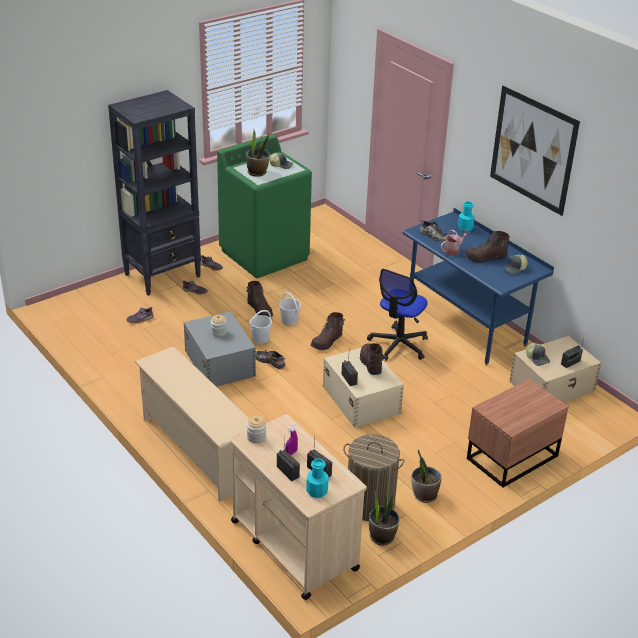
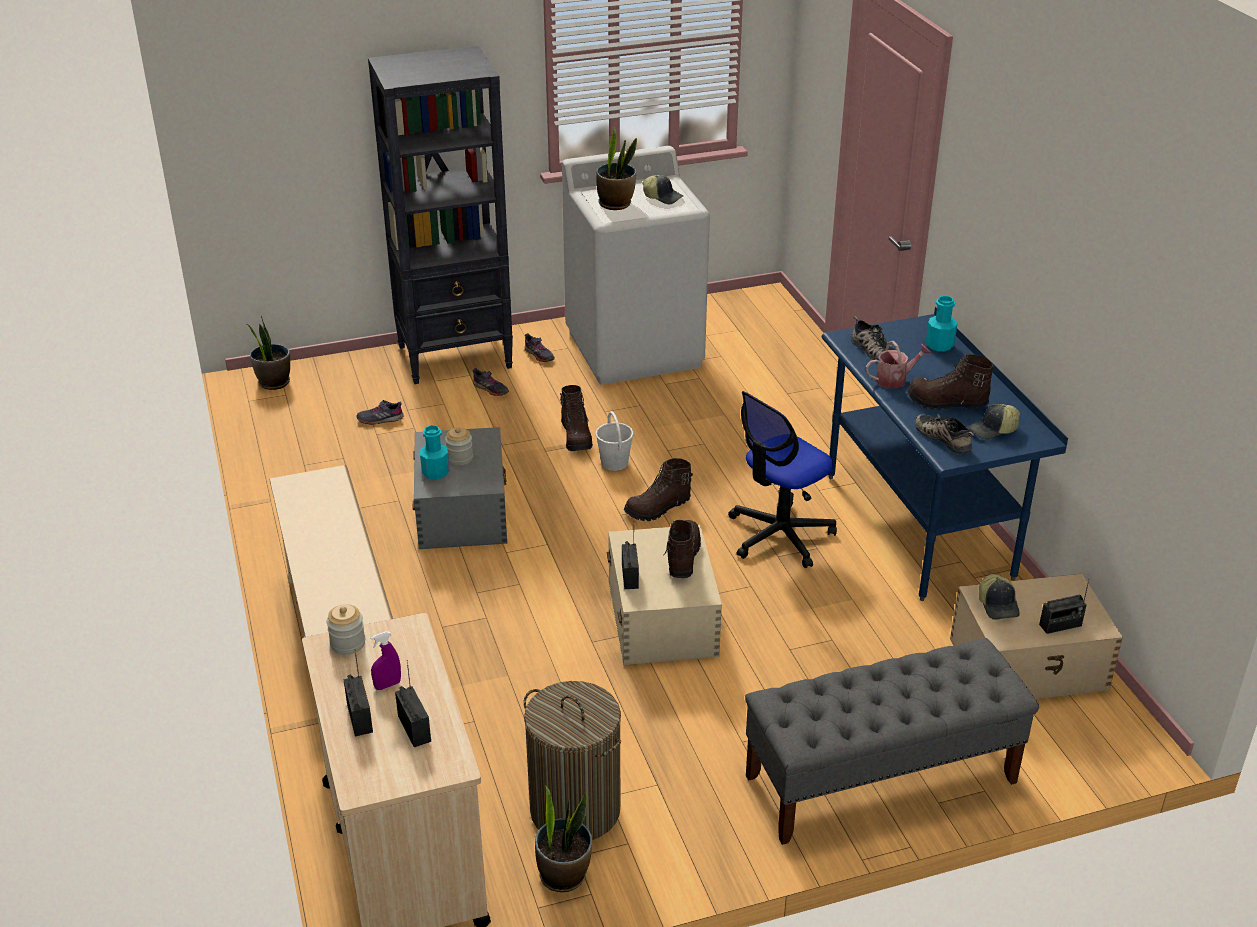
camera: 20 degrees right, 0 degrees up
green washing machine [217,134,312,278] -> white washing machine [562,146,710,385]
white bucket [249,310,272,344] -> none
shoe [255,350,286,369] -> shoe moved to [915,414,974,454]
turquoise bottle [306,458,329,498] -> turquoise bottle moved to [420,425,450,480]
potted plant [412,450,442,503] -> potted plant moved to [247,316,290,390]
brown nightstand [467,379,569,488] -> grey bench [745,638,1039,845]
picture [490,86,580,216] -> none

